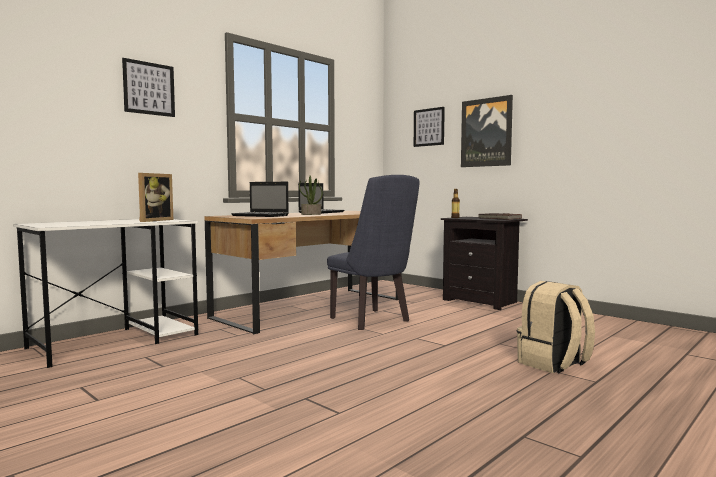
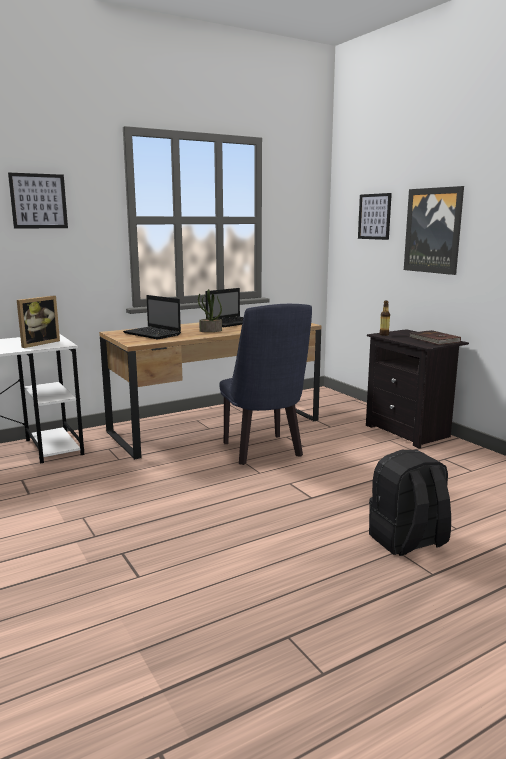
camera: 15 degrees right, 10 degrees up
beige backpack [517,281,595,373] -> black backpack [369,450,451,556]

